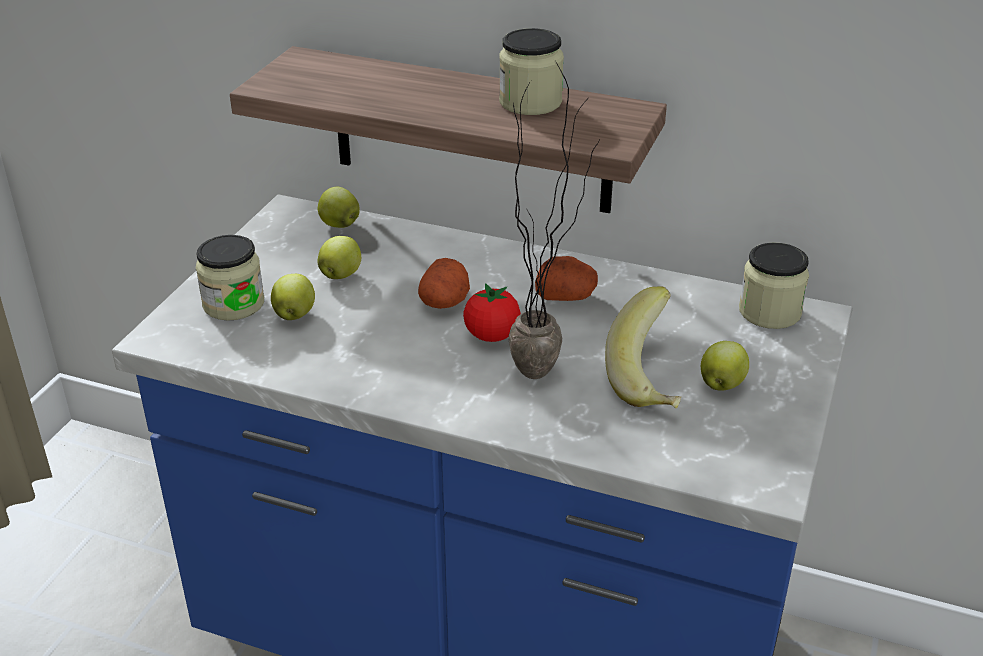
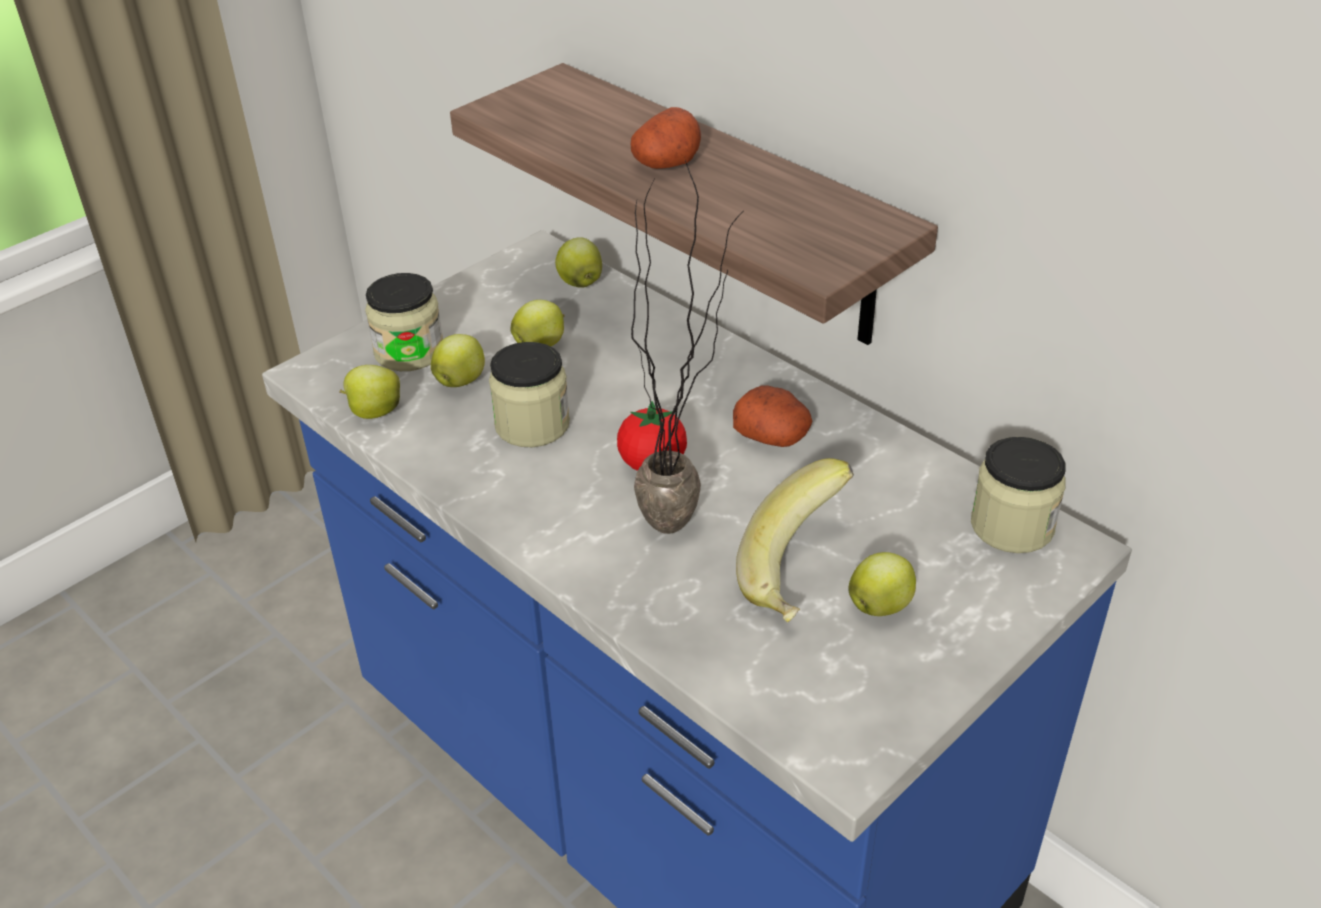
camera: 25 degrees right, 5 degrees up
potato [418,258,470,309] -> potato moved to [631,107,701,169]
jar [499,28,564,115] -> jar moved to [489,342,570,447]
none -> apple [339,365,400,419]

